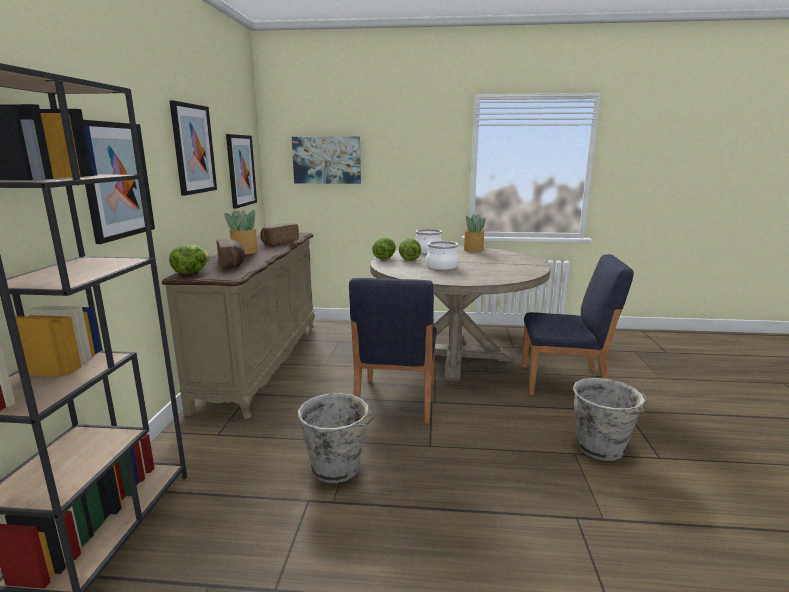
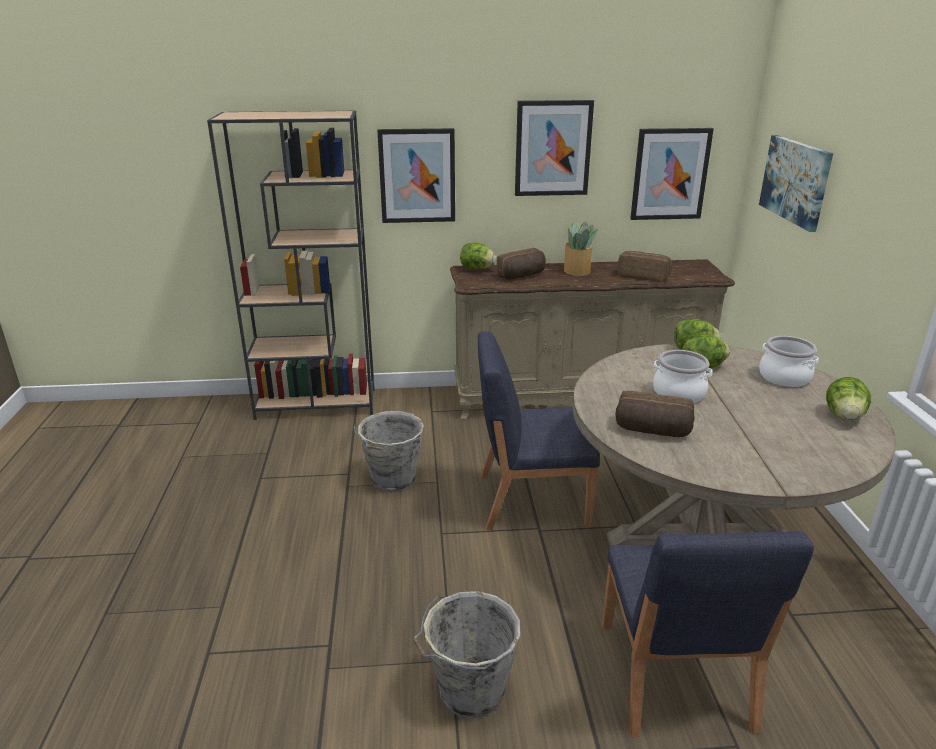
camera: 80 degrees right, 10 degrees up
potted plant [464,214,486,252] -> lettuce [826,377,871,420]
none -> bread [615,391,694,437]

